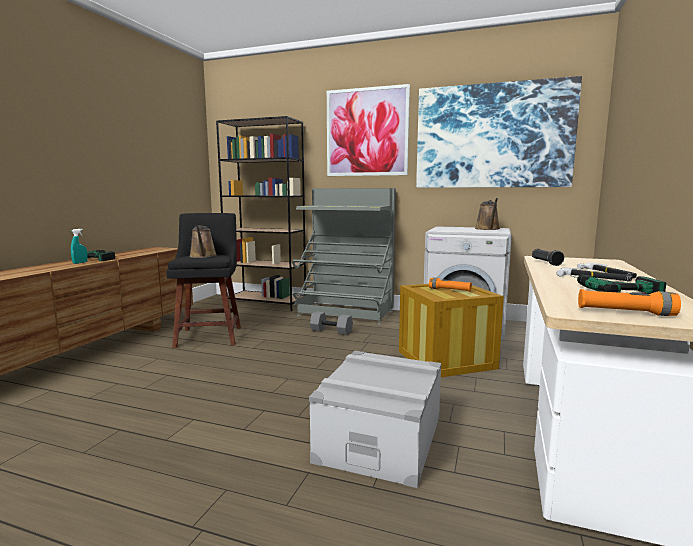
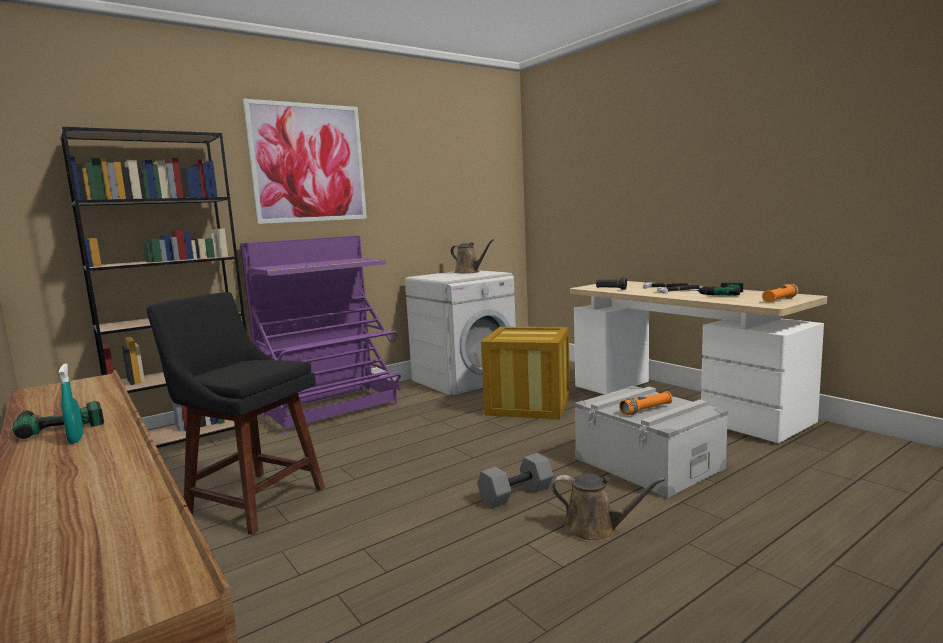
camera: 55 degrees left, 0 degrees up
brown watering can [189,225,217,258] -> brown watering can moved to [551,473,665,542]
grey shoe rack [292,188,396,324] -> purple shoe rack [240,236,401,434]
grey dumbbell [310,311,353,335] -> grey dumbbell moved to [477,453,553,508]
picture [416,76,582,188] -> none
orange flashlight [429,278,472,292] -> orange flashlight moved to [619,391,672,415]

